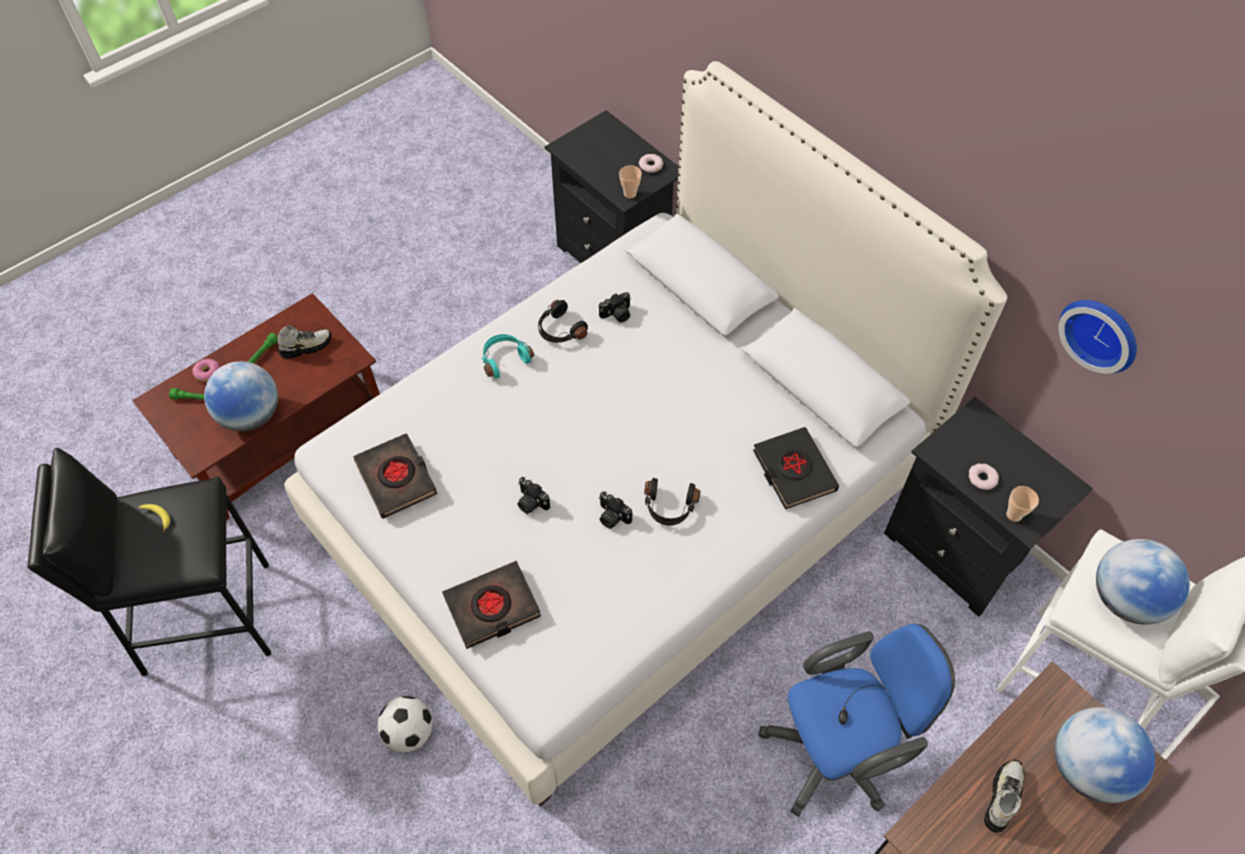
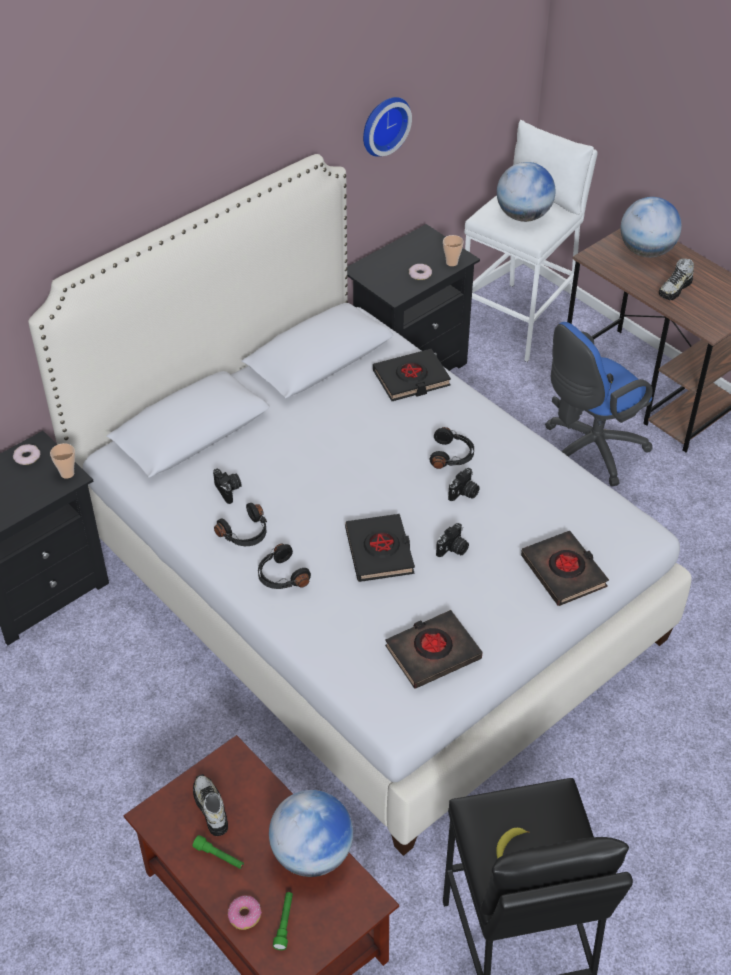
camera: 90 degrees left, 10 degrees down
football [377,696,433,753] -> none
turquoise headphones [482,334,534,379] -> black headphones [258,544,311,589]
blue office chair [758,623,955,817] -> blue office chair turned 105 degrees counterclockwise [545,322,653,487]
shoe [984,759,1025,833] -> shoe turned 75 degrees counterclockwise [659,258,694,300]
none -> black book [345,514,415,582]

